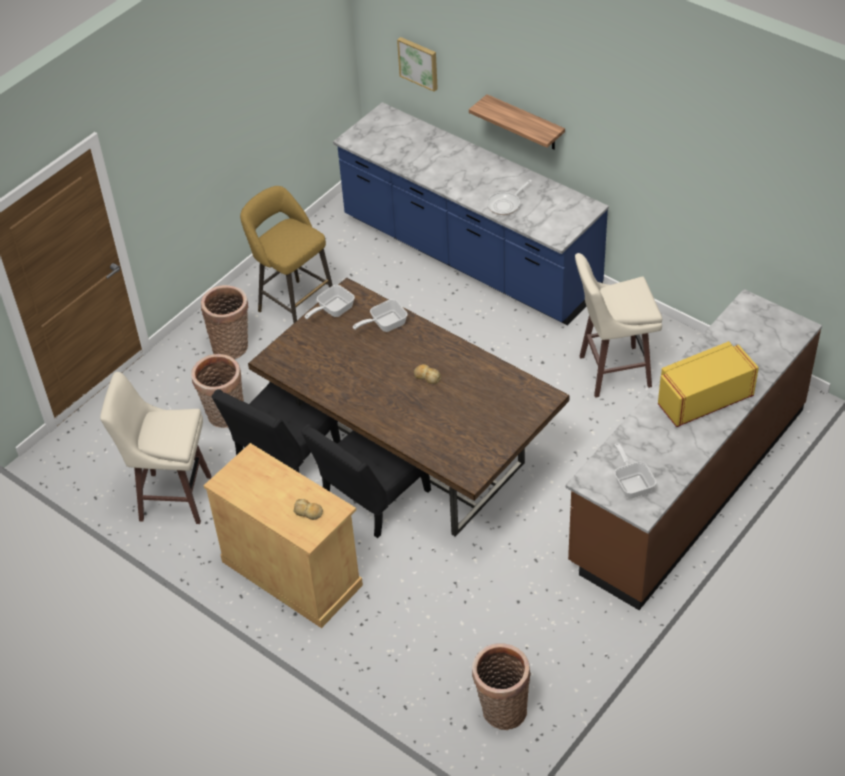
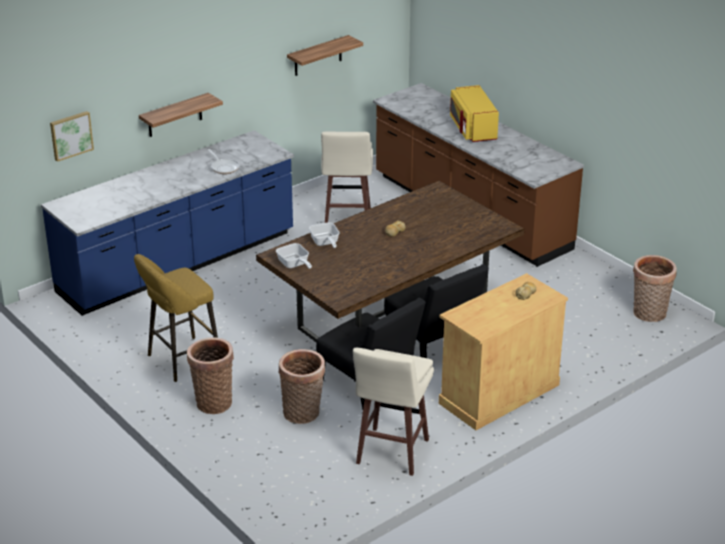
camera: 80 degrees left, 15 degrees down
frying pan [614,443,656,499] -> none
none -> shelf [287,35,363,76]

